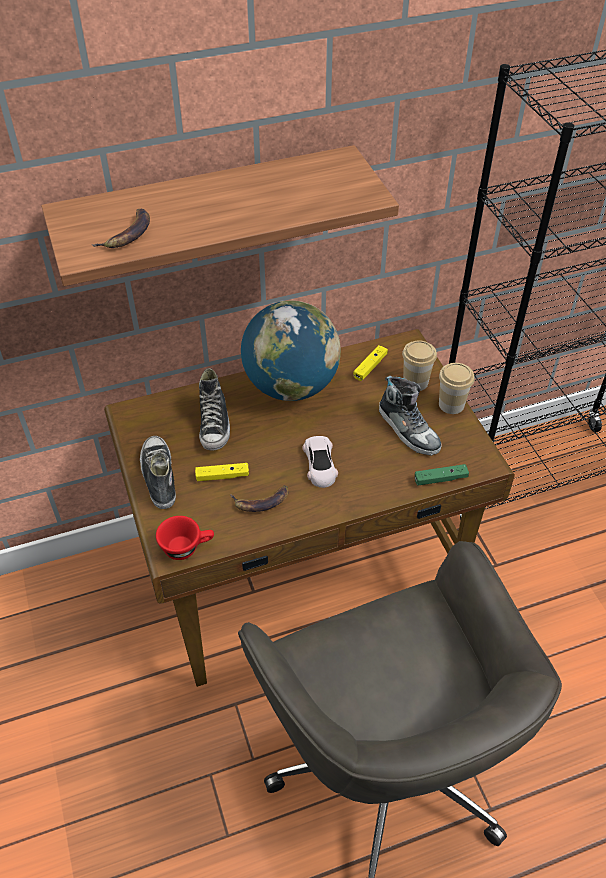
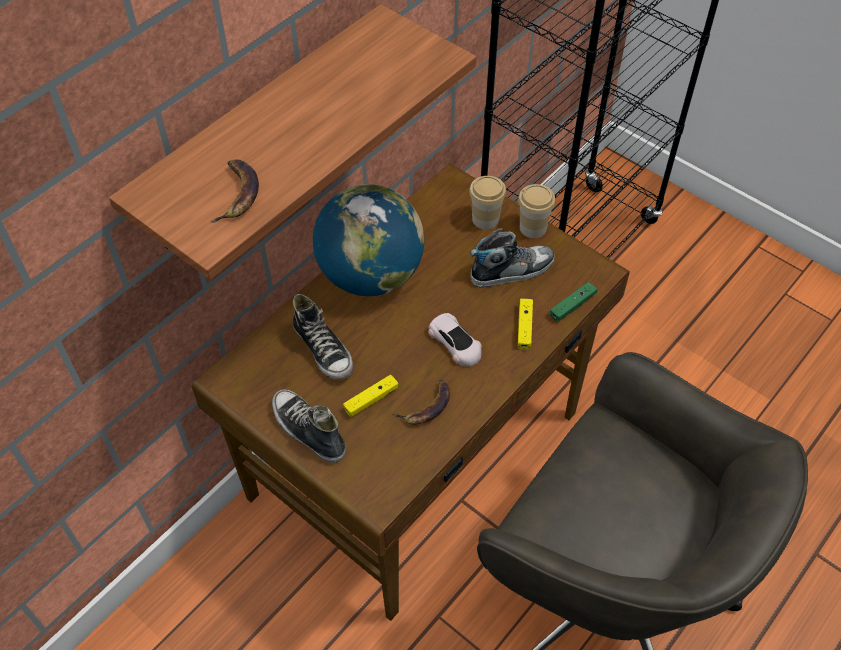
camera: 30 degrees left, 5 degrees up
red cup [156,516,214,560] -> none
yellow game controller [353,345,388,381] -> yellow game controller moved to [518,298,533,350]
shoe [379,376,442,456] -> shoe turned 45 degrees counterclockwise [470,228,554,288]

